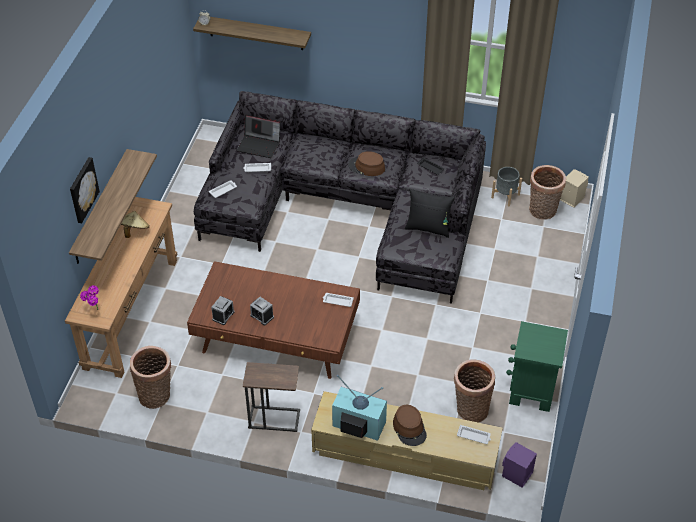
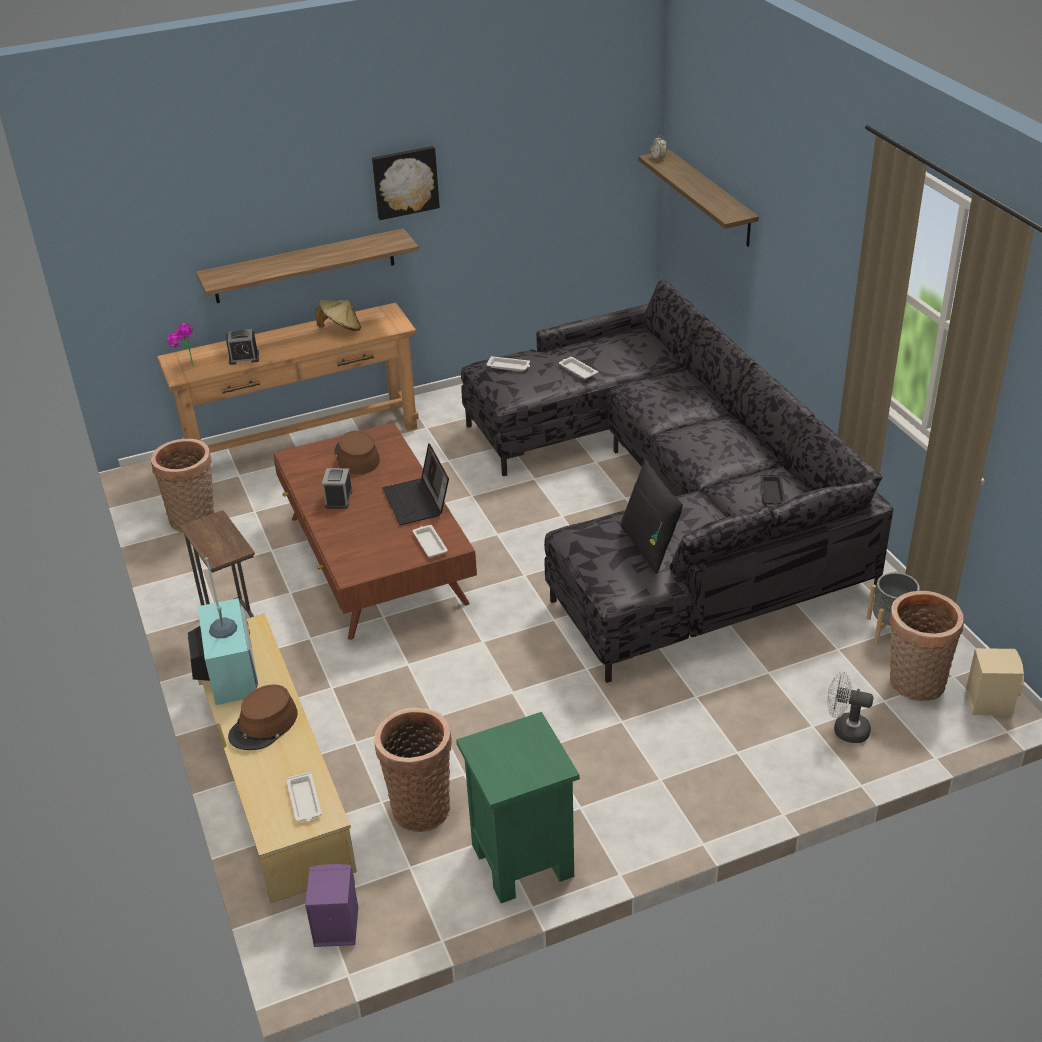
camera: 55 degrees right, 10 degrees down
picture [70,157,100,223] -> picture moved to [372,146,440,220]
alarm clock [211,296,234,325] -> alarm clock moved to [226,329,259,365]
laptop [237,115,281,158] -> laptop moved to [382,443,449,525]
brown hat [348,151,385,176] -> brown hat moved to [334,431,380,474]
none -> white fan [827,671,874,743]

